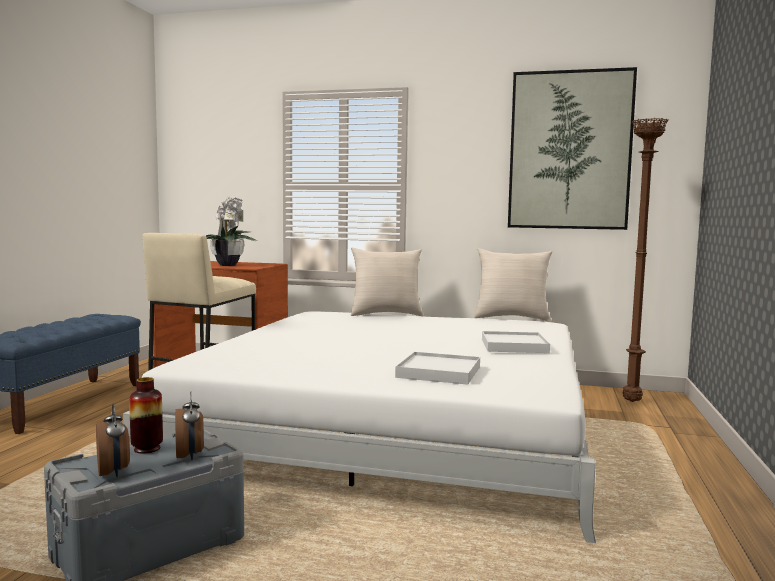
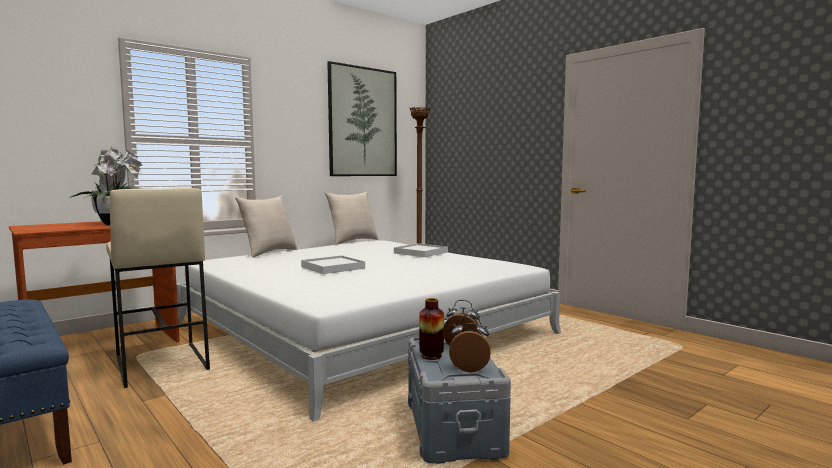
camera: 55 degrees left, 0 degrees up
white tray [395,352,480,385] -> white tray moved to [301,255,365,274]

